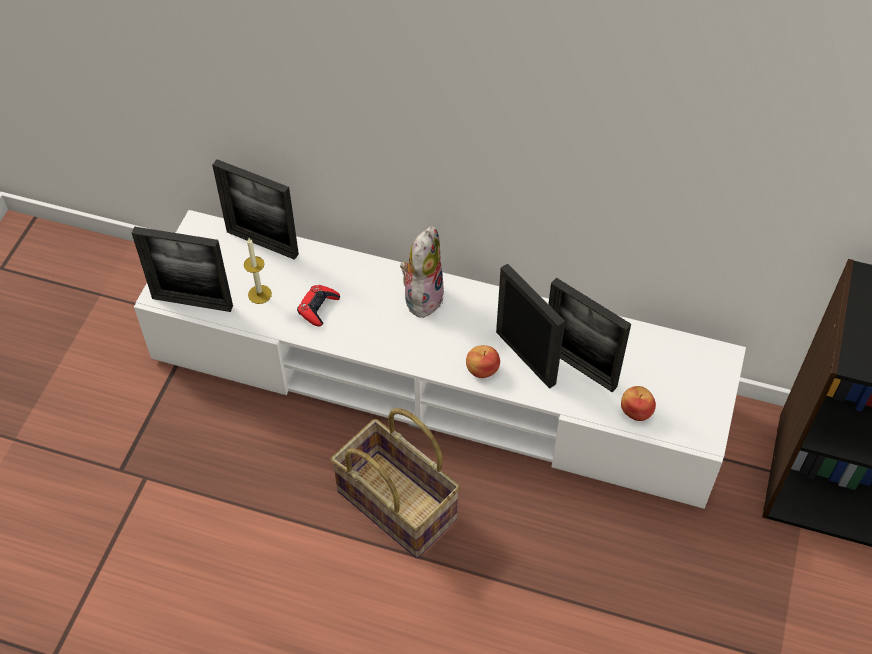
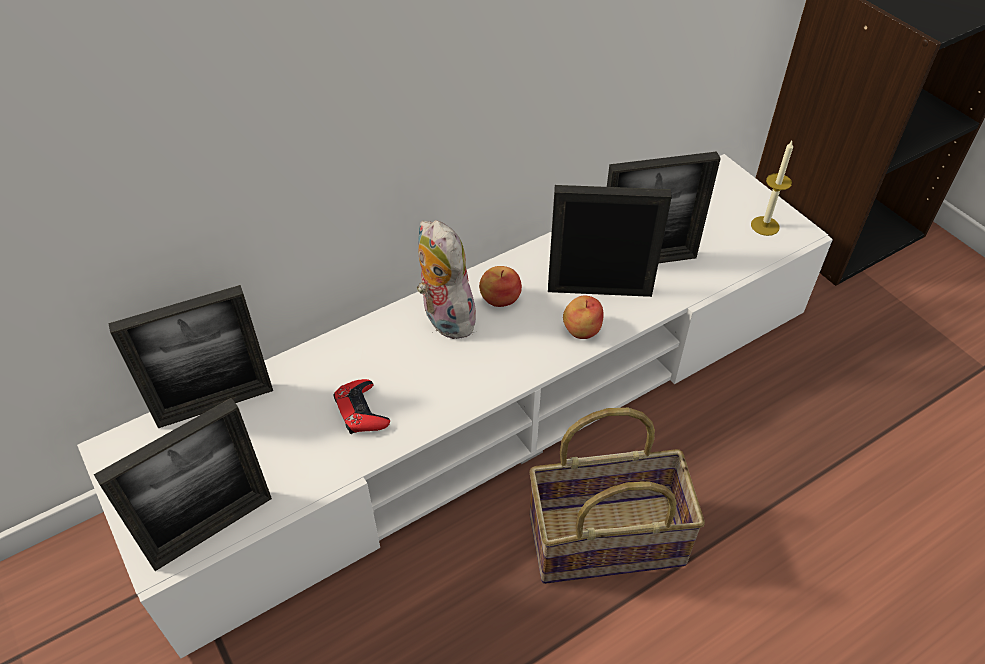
camera: 50 degrees left, 5 degrees down
candle [244,238,272,304] -> candle moved to [751,141,793,236]
apple [621,386,656,421] -> apple moved to [479,266,522,307]

